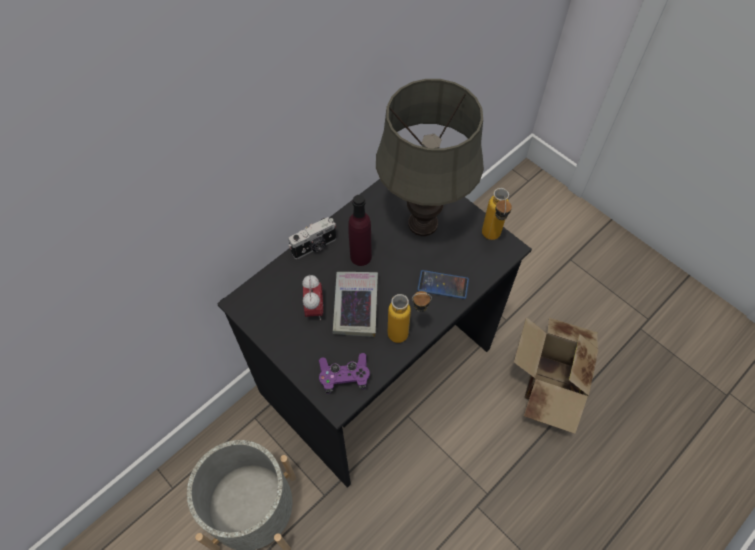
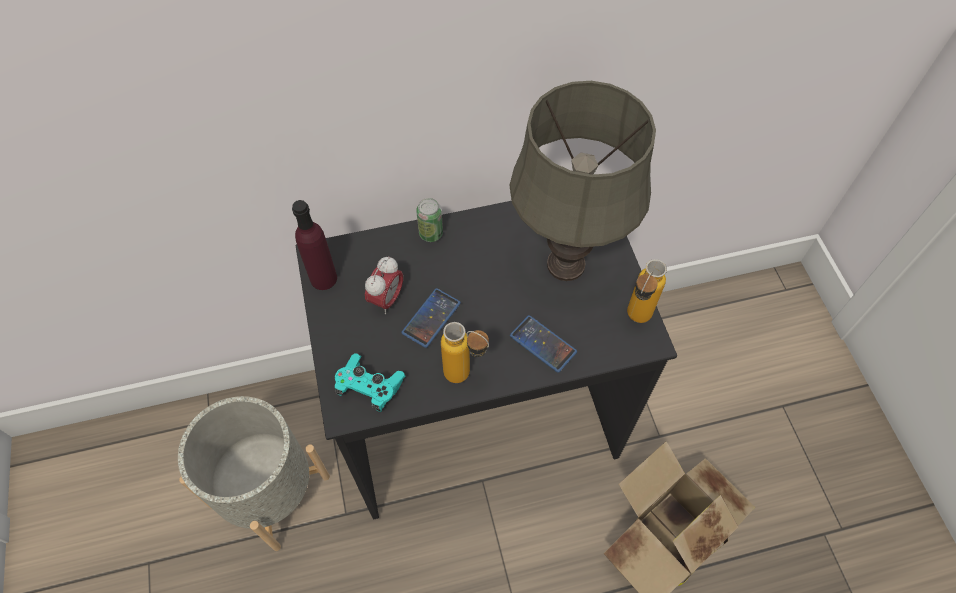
camera: 30 degrees right, 0 degrees up
camera [288,217,336,259] -> can [416,198,443,242]
purple game controller [319,353,370,394] -> turquoise game controller [335,353,406,412]
book [332,272,378,337] -> phone [401,288,461,348]
purple bottle [348,195,372,266] -> purple bottle moved to [292,200,337,290]

